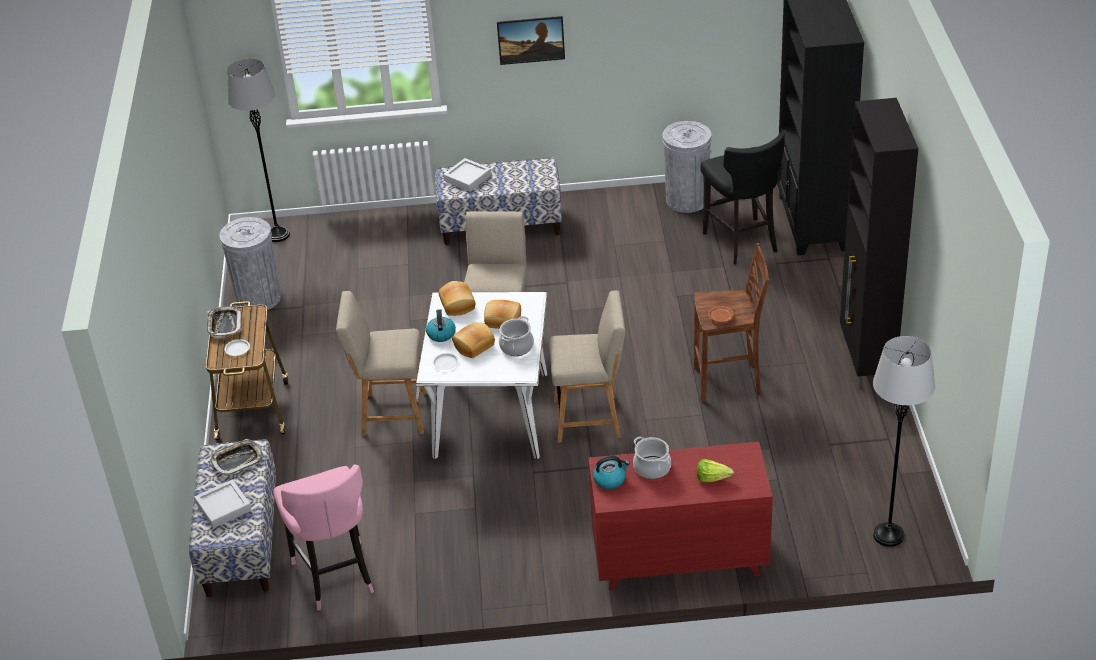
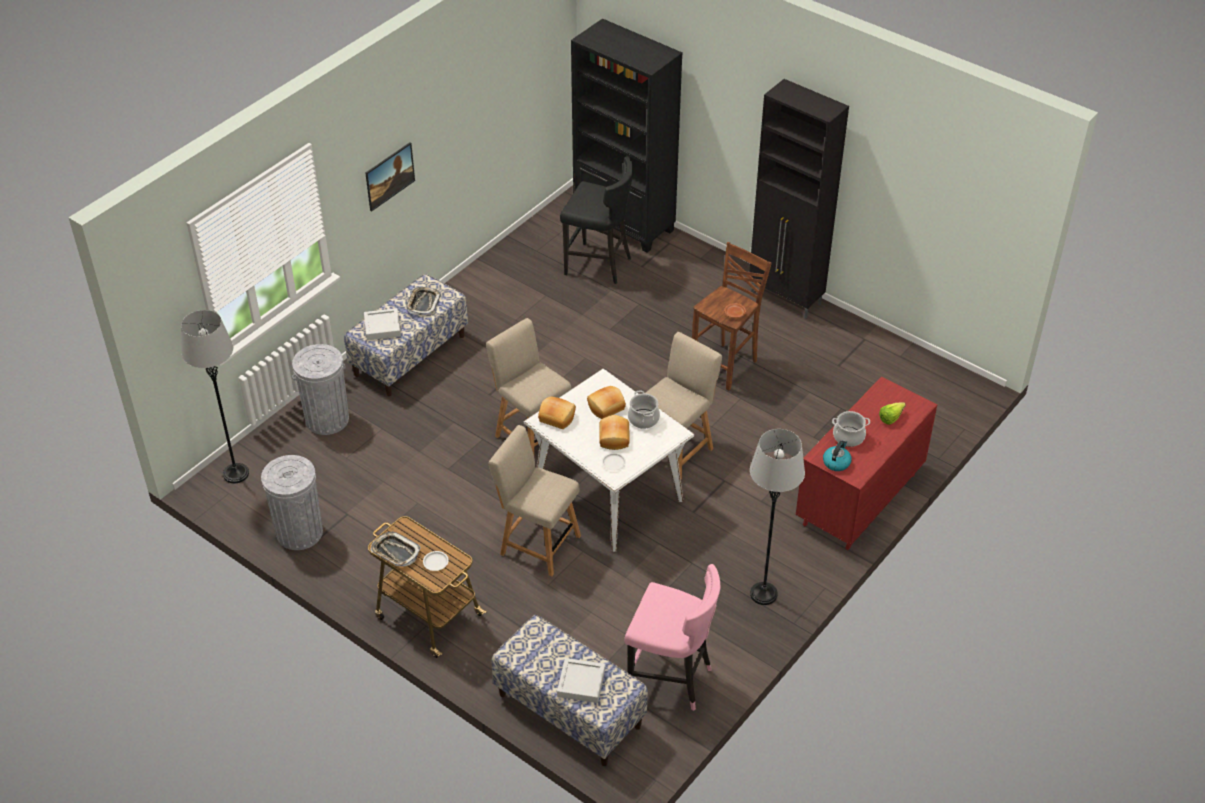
camera: 50 degrees left, 5 degrees up
tray [210,439,264,476] -> tray moved to [406,287,440,315]
beige chair [336,291,427,436] -> beige chair turned 75 degrees clockwise [489,425,581,577]
kettle [426,309,456,342] -> none
grey trash can [663,121,711,213] -> grey trash can moved to [292,344,349,435]
grey floor lamp [873,336,935,547] -> grey floor lamp moved to [750,429,805,605]

